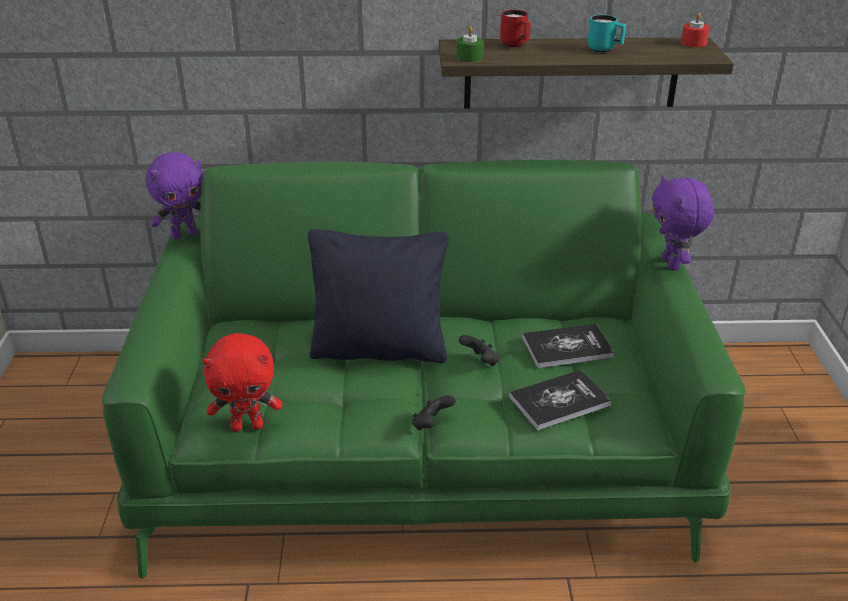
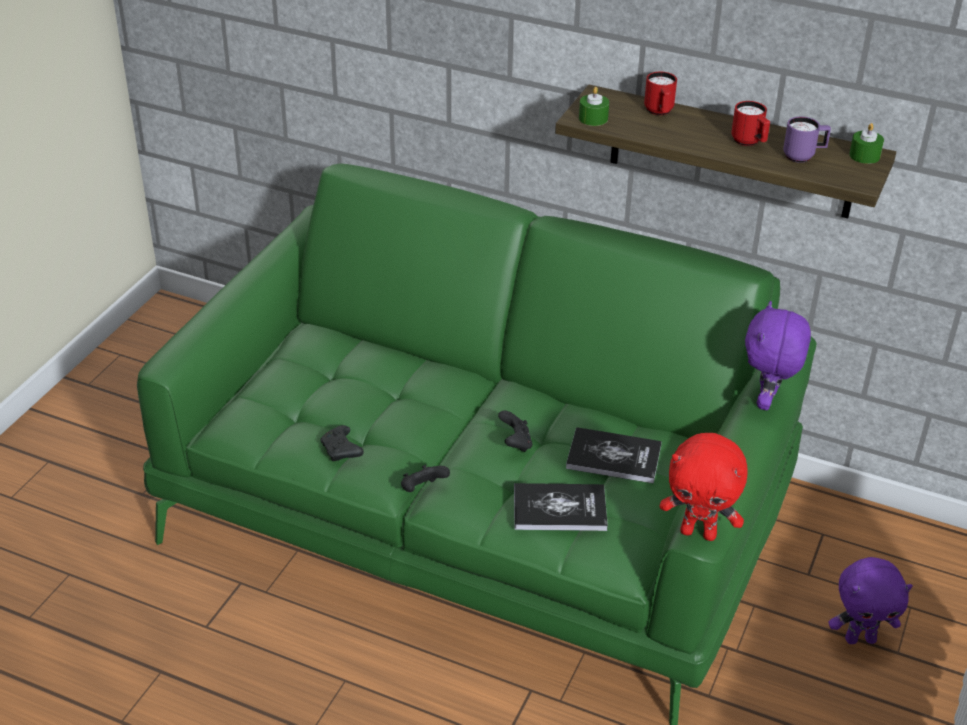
camera: 25 degrees right, 5 degrees up
purple plush toy [146,152,203,239] -> purple plush toy moved to [829,557,913,644]
red plush toy [202,333,282,431] -> red plush toy moved to [660,433,748,541]
black pillow [308,229,449,363] -> none
turquoise mug [588,15,626,53] -> red mug [731,101,770,146]
red candle [681,12,710,47] -> green candle [849,123,884,164]
none -> black game controller [320,425,364,461]
none -> purple mug [783,117,831,163]

